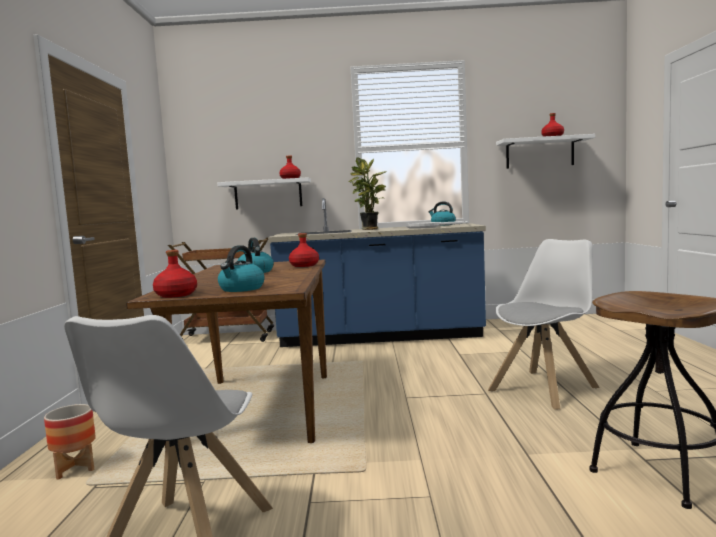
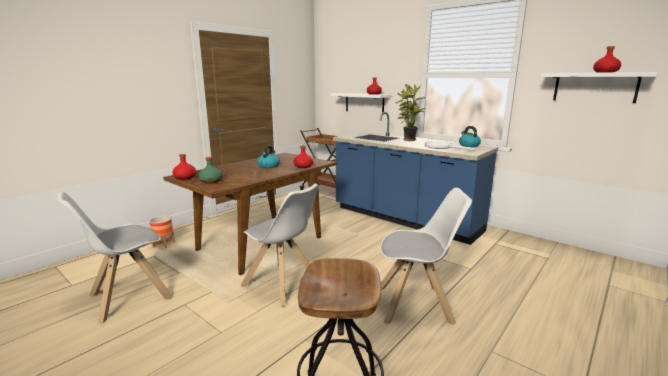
camera: 40 degrees right, 10 degrees up
kettle [218,245,265,292] -> green bottle [198,157,223,184]
none -> chair [241,184,319,307]

